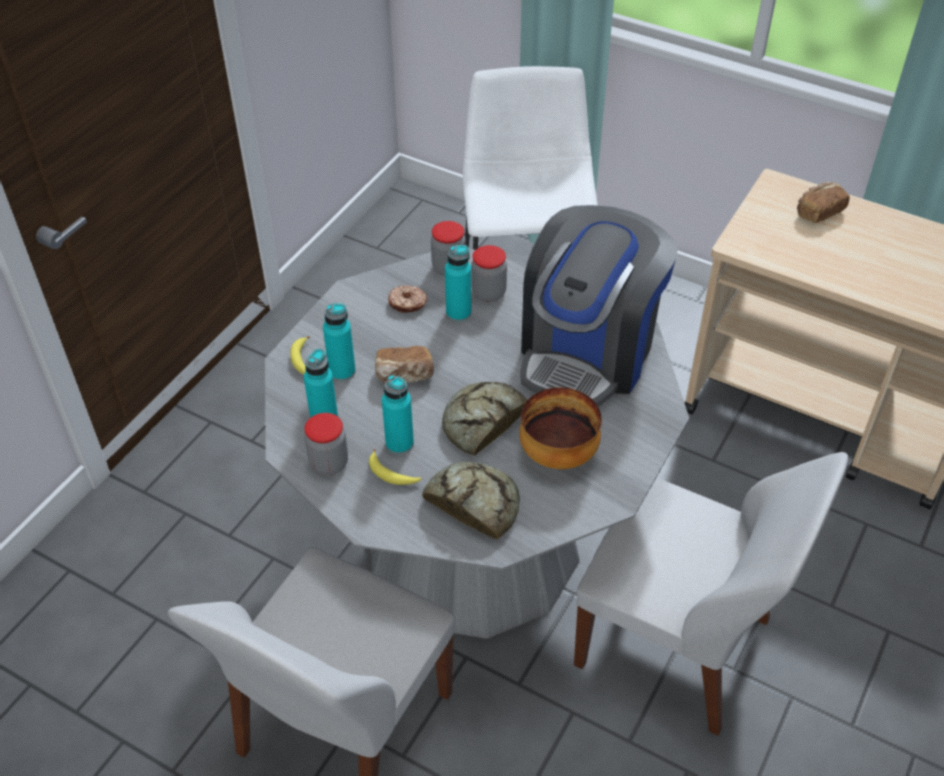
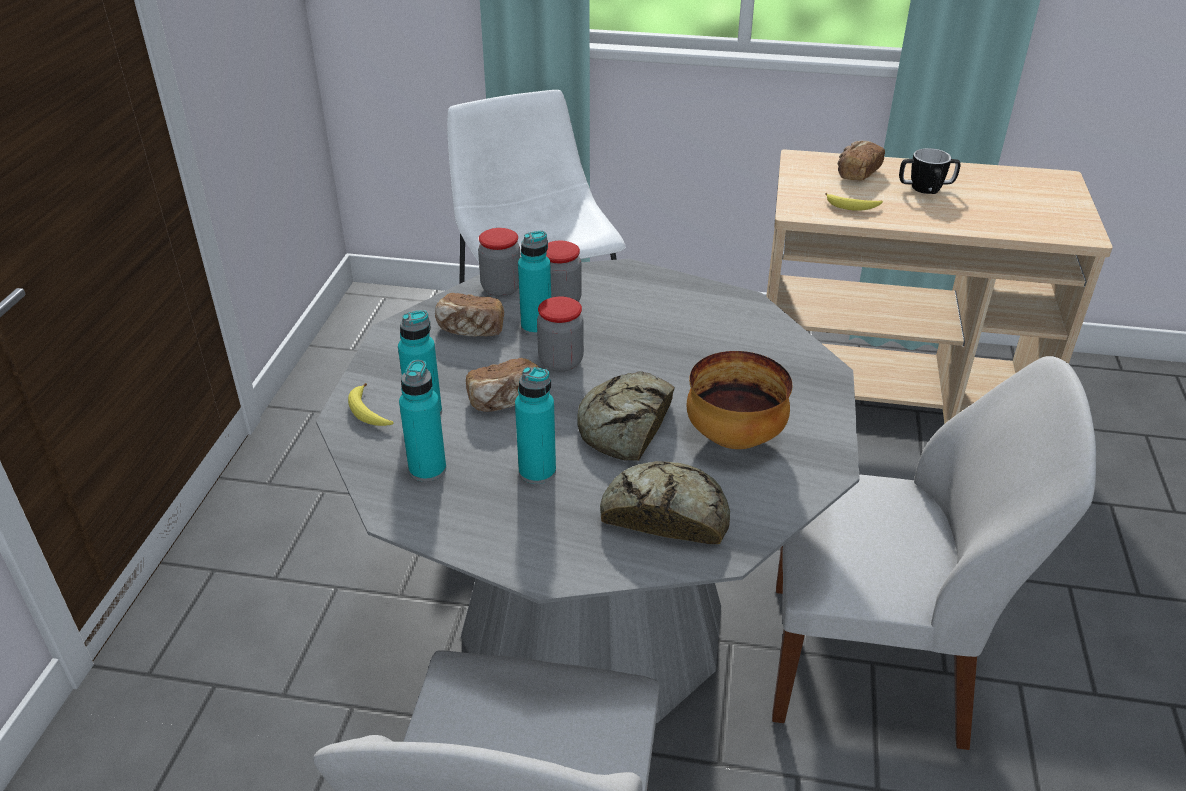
camera: 20 degrees left, 10 degrees down
jar [304,413,348,475] -> jar moved to [537,297,584,372]
banana [369,449,421,485] -> banana moved to [825,193,883,211]
donut [388,285,427,313] -> bread [435,293,504,337]
coffee machine [520,205,678,406] -> none
none -> mug [899,148,961,194]

